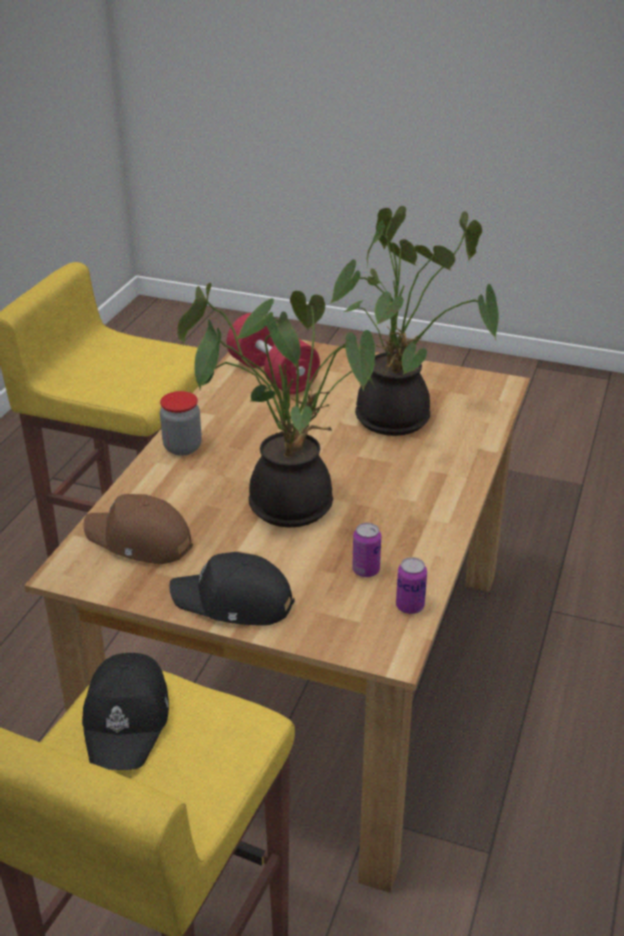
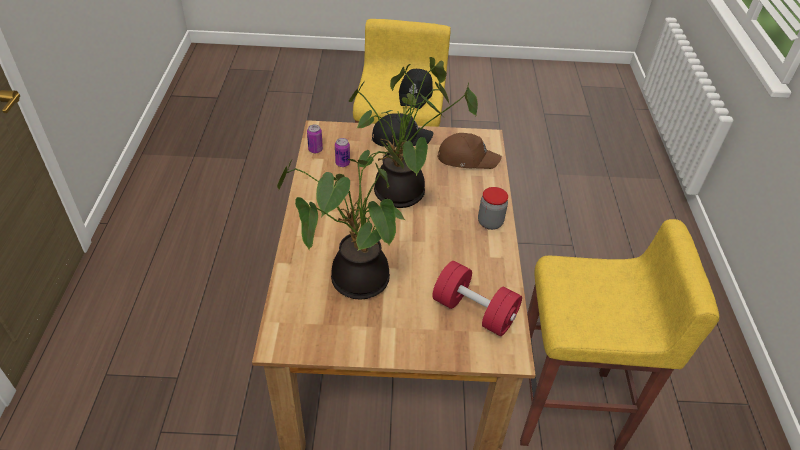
camera: 160 degrees right, 10 degrees up
black cap [82,653,169,770] -> black cap turned 150 degrees counterclockwise [399,69,433,109]

